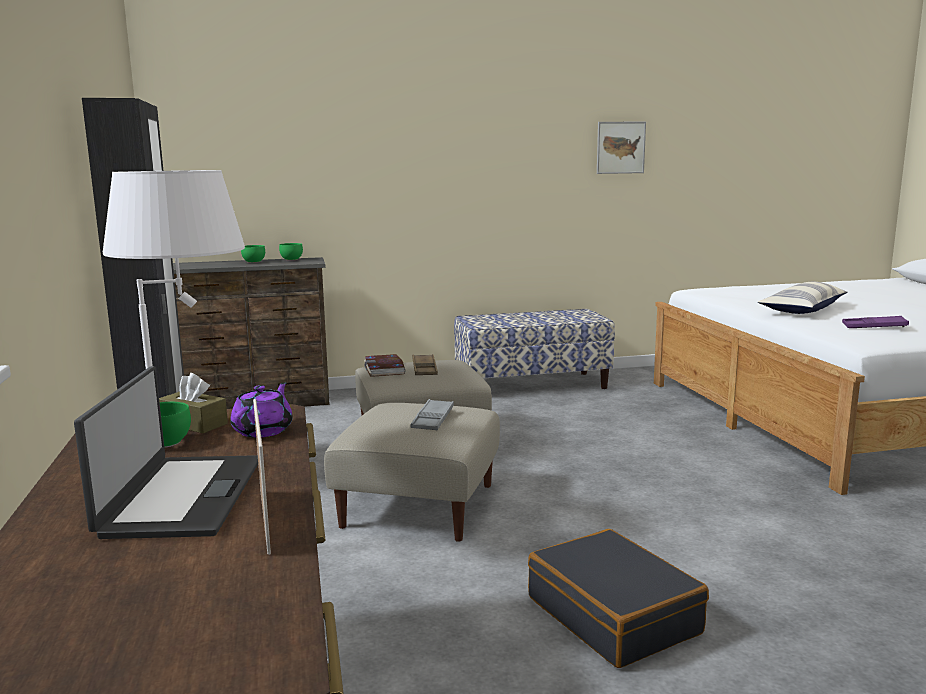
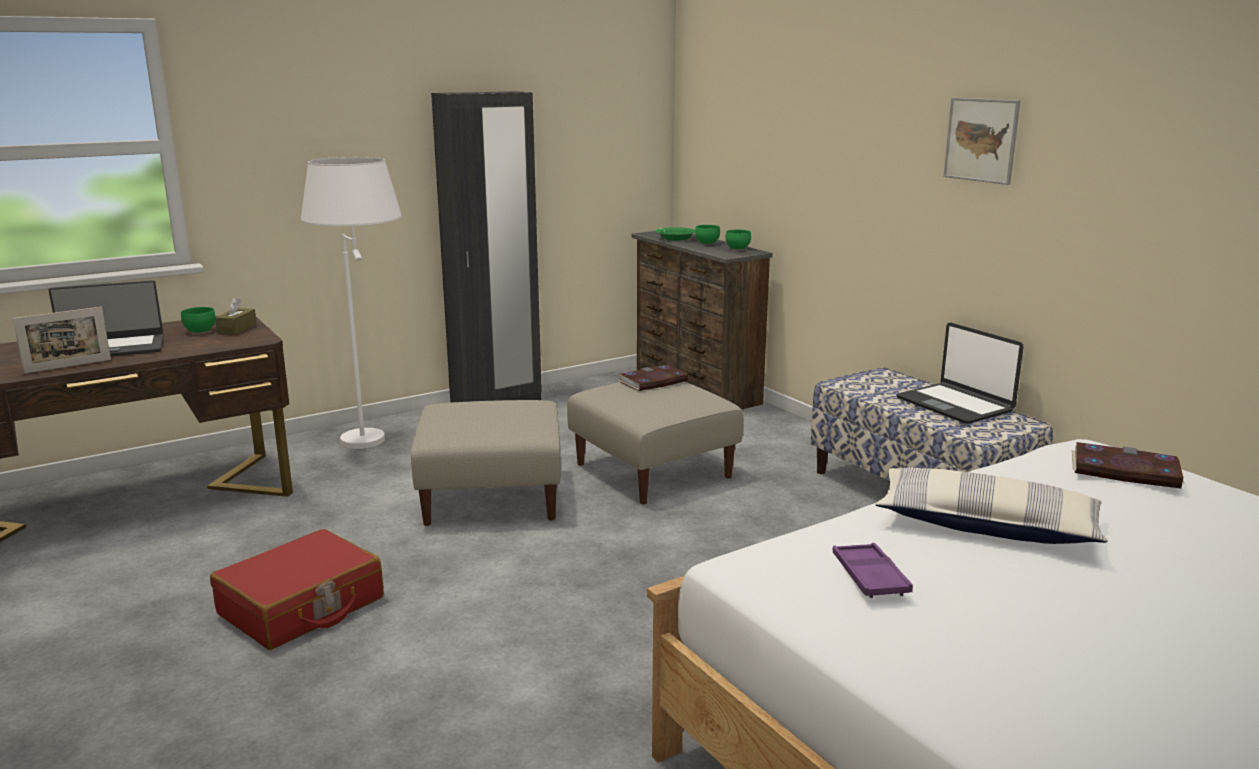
camera: 70 degrees right, 5 degrees up
purple teapot [230,382,293,438] -> none
grey tray [411,399,454,430] -> none
brown tray [412,354,438,375] -> none
black suitcase [528,529,709,668] -> red suitcase [210,529,384,650]
picture [597,122,646,174] -> picture moved to [943,98,1020,185]
none -> green bowl [655,227,695,241]
none -> laptop [896,322,1024,424]
none -> book [1072,442,1184,488]

